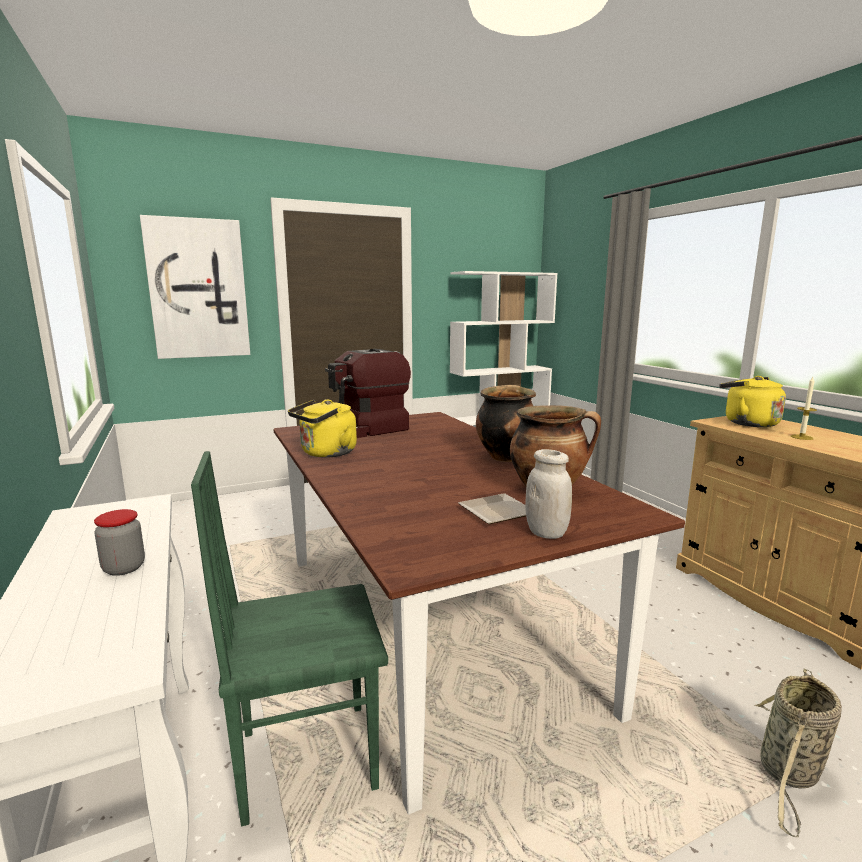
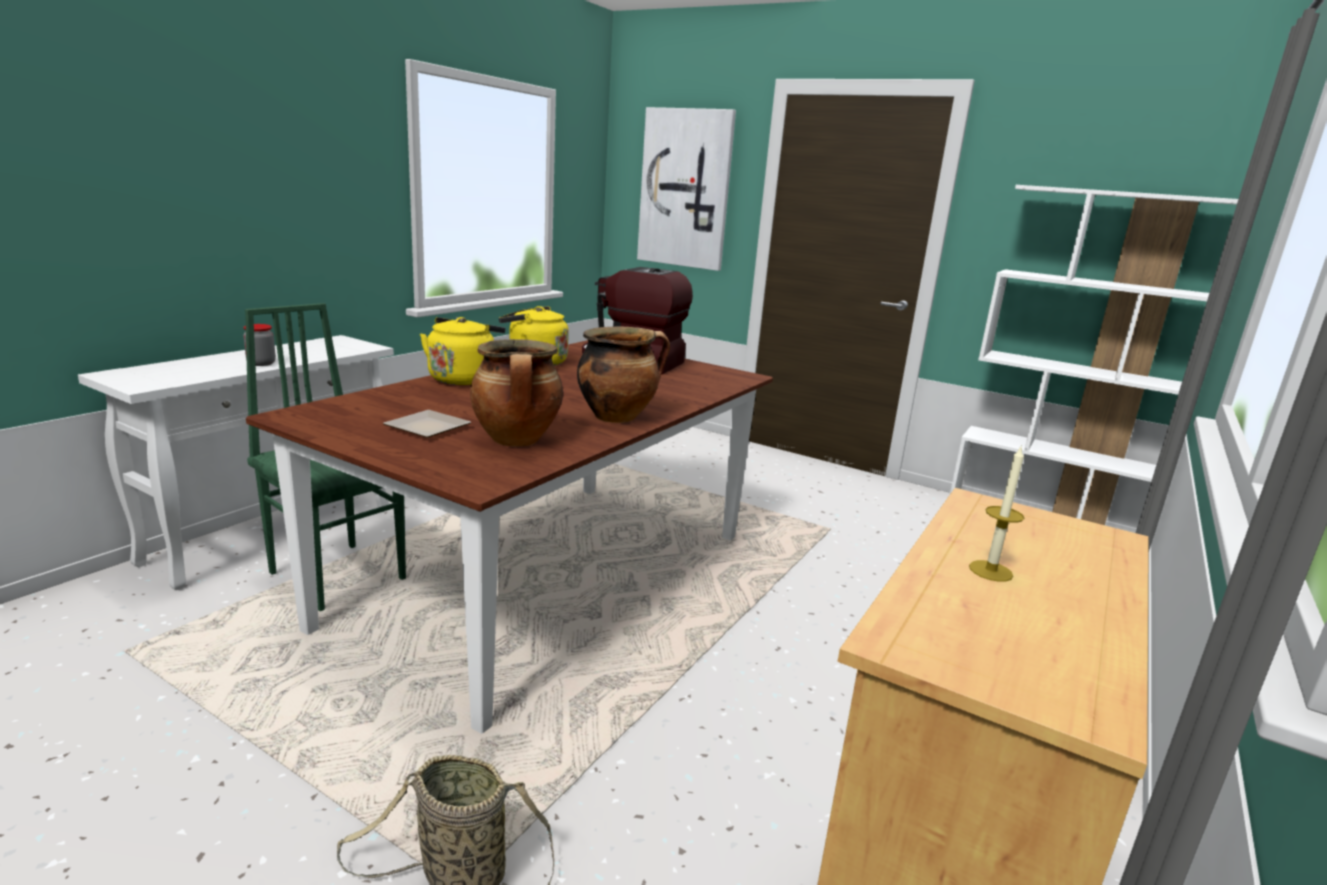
camera: 55 degrees right, 5 degrees up
white jar [525,449,572,539] -> none
yellow kettle [719,376,786,427] -> yellow kettle moved to [420,317,505,385]

